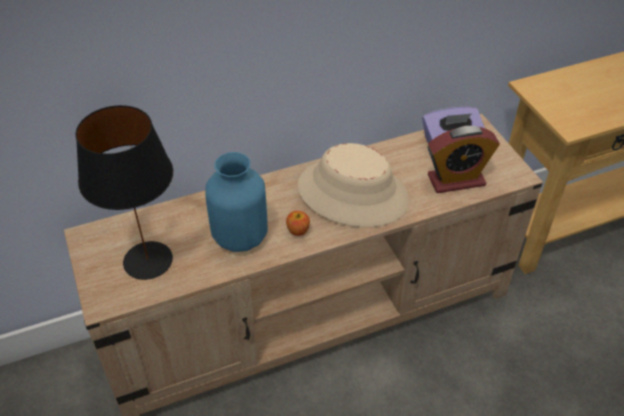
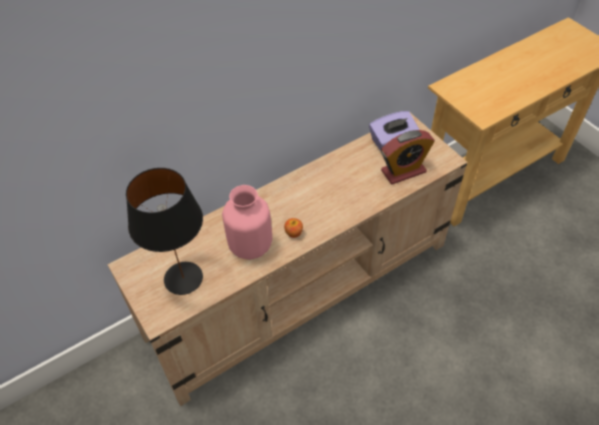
camera: 10 degrees left, 5 degrees up
blue vase [205,152,268,252] -> pink vase [222,185,272,260]
beige hat [298,143,409,227] -> none

